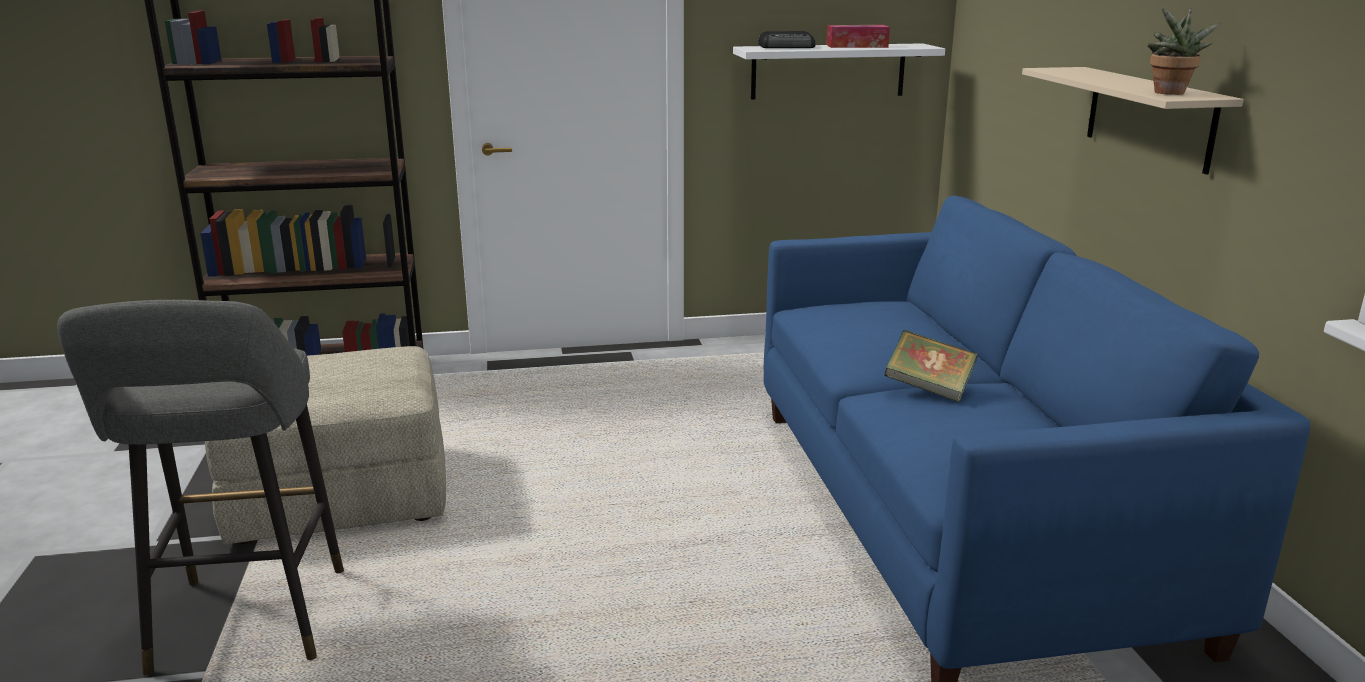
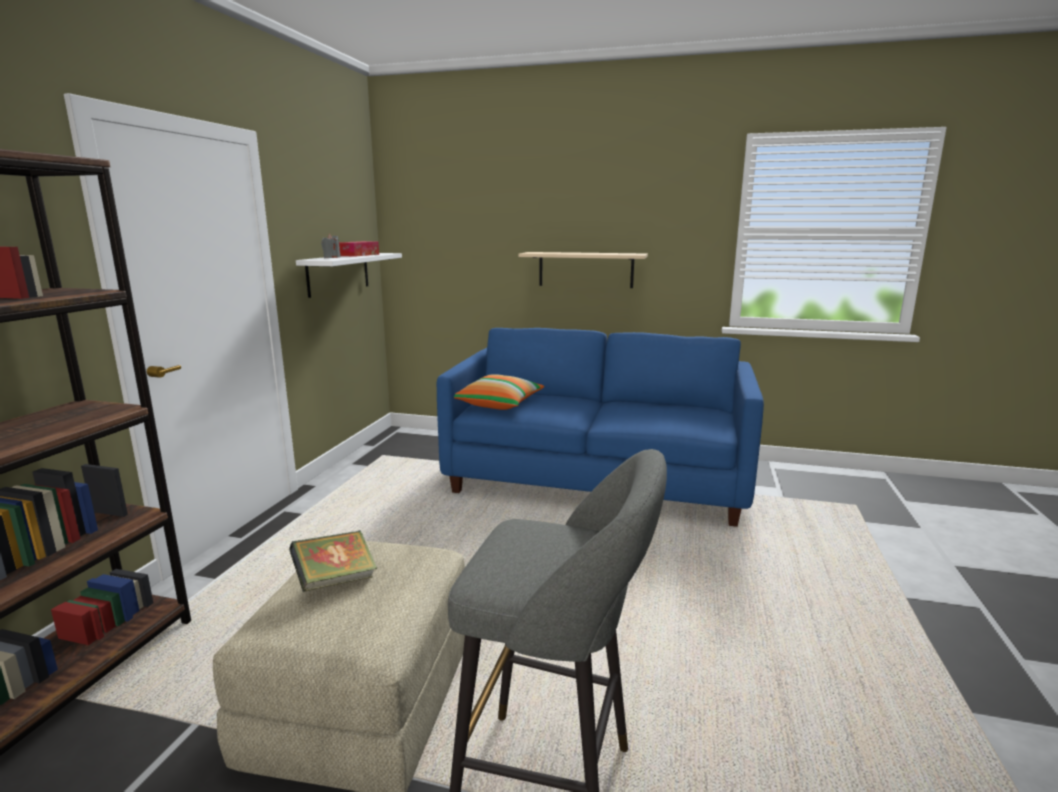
camera: 65 degrees left, 5 degrees down
radio [759,31,815,48] -> grey candle [321,234,341,258]
book [884,330,978,402] -> book moved to [289,530,377,592]
potted plant [1147,7,1220,95] -> none
none -> pillow [454,374,545,410]

